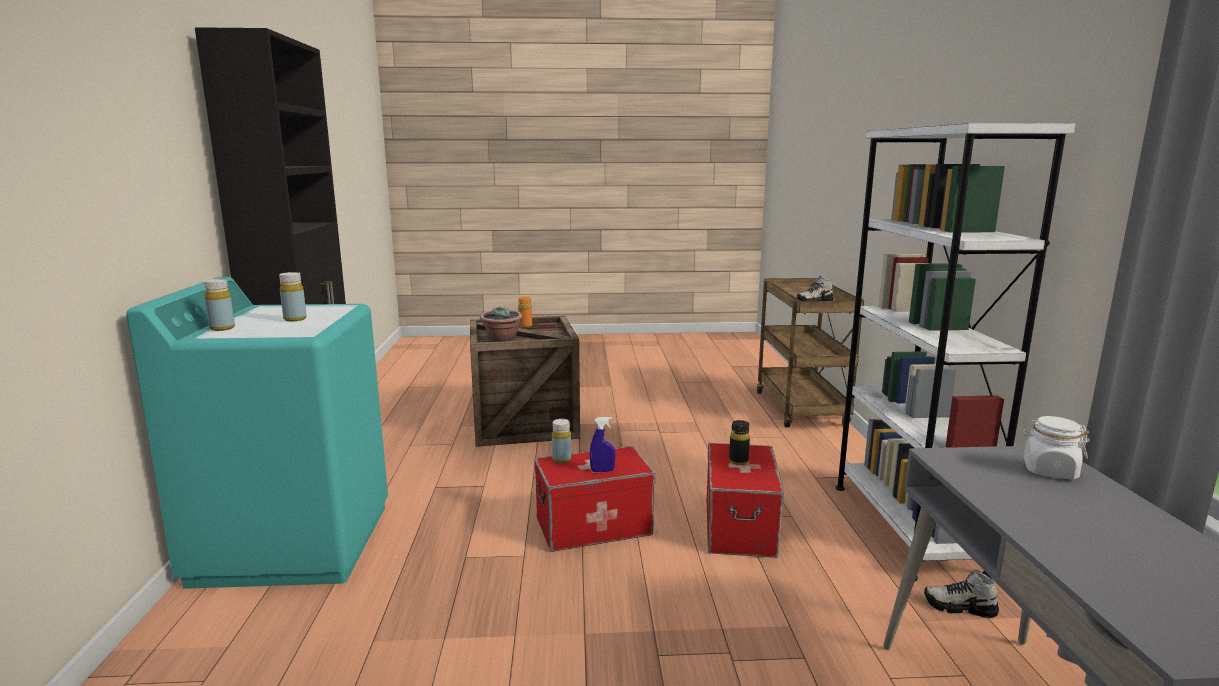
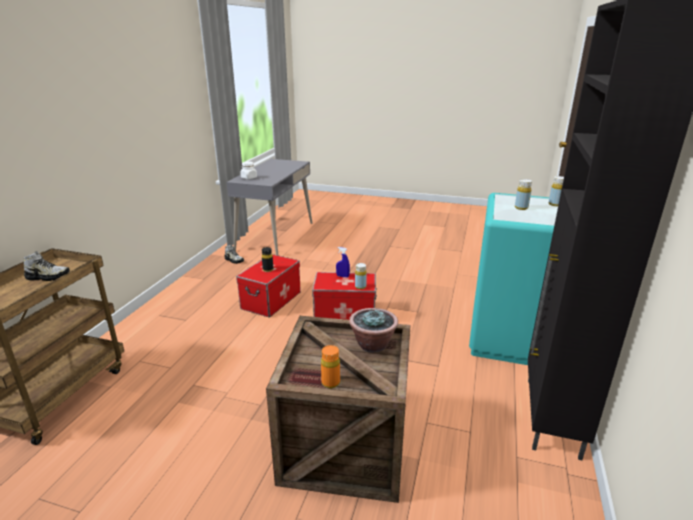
camera: 160 degrees left, 10 degrees up
white bookcase [835,123,1075,581] -> none

